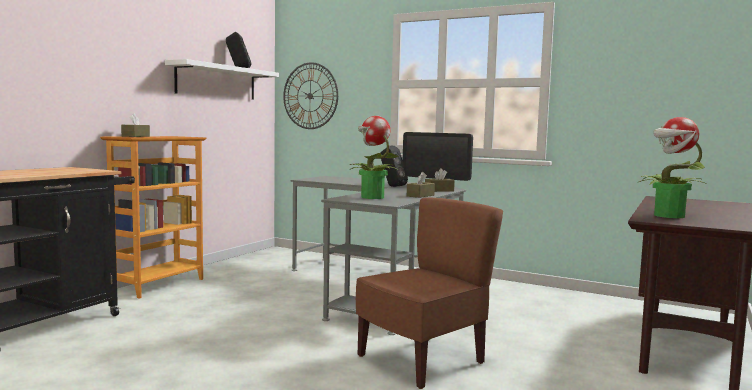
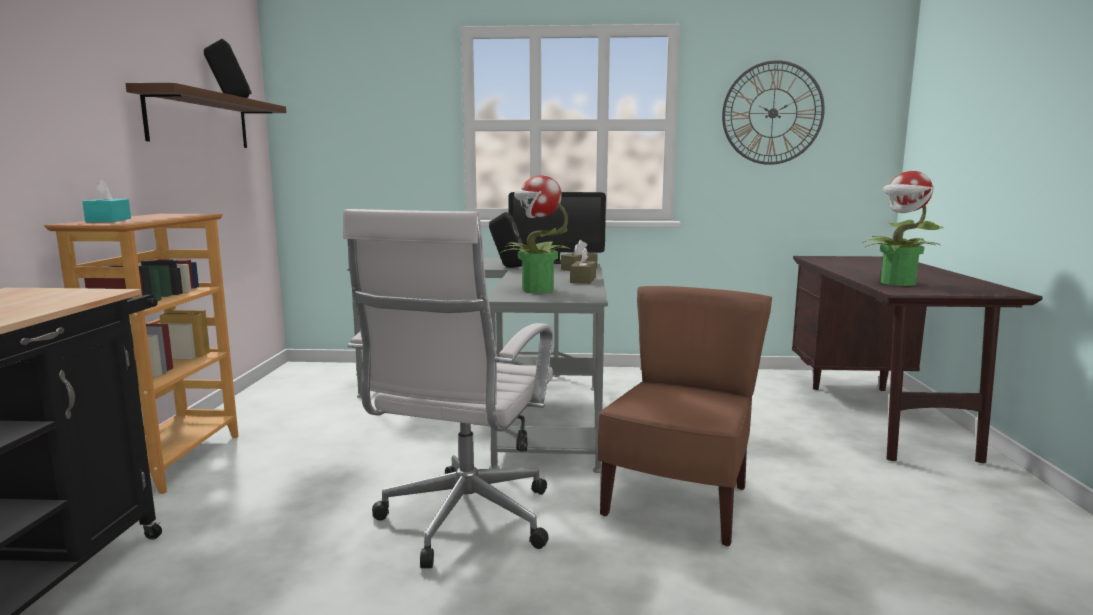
camera: 25 degrees left, 5 degrees up
brown tissue box [121,113,150,137] -> turquoise tissue box [82,180,131,223]
white shelf [165,59,279,100] -> brown shelf [126,83,286,148]
wall clock [283,62,338,129] -> wall clock moved to [722,60,825,165]
none -> white office chair [343,209,553,568]

